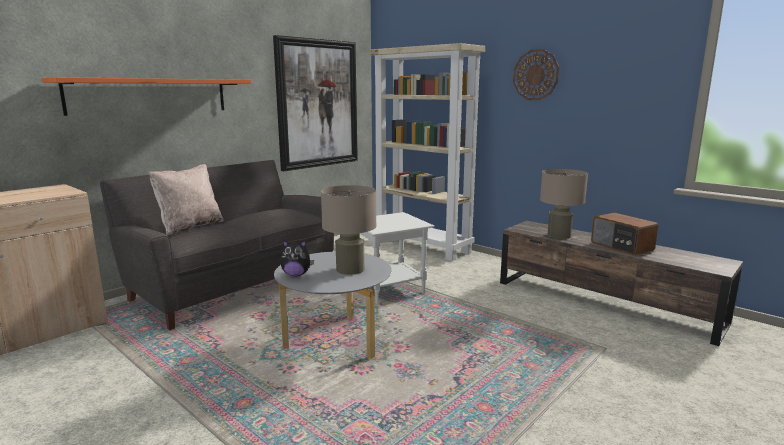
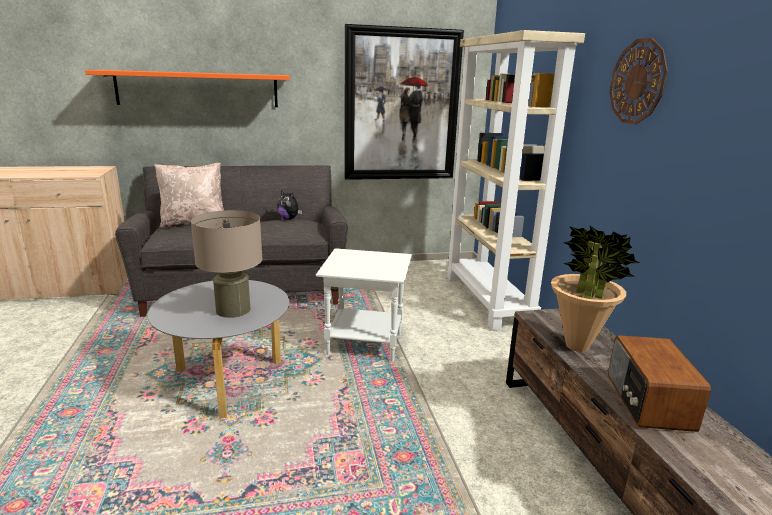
camera: 35 degrees right, 5 degrees up
plush toy [280,240,314,276] -> plush toy moved to [277,190,302,220]
beige table lamp [540,169,588,239] -> potted plant [551,226,639,352]

